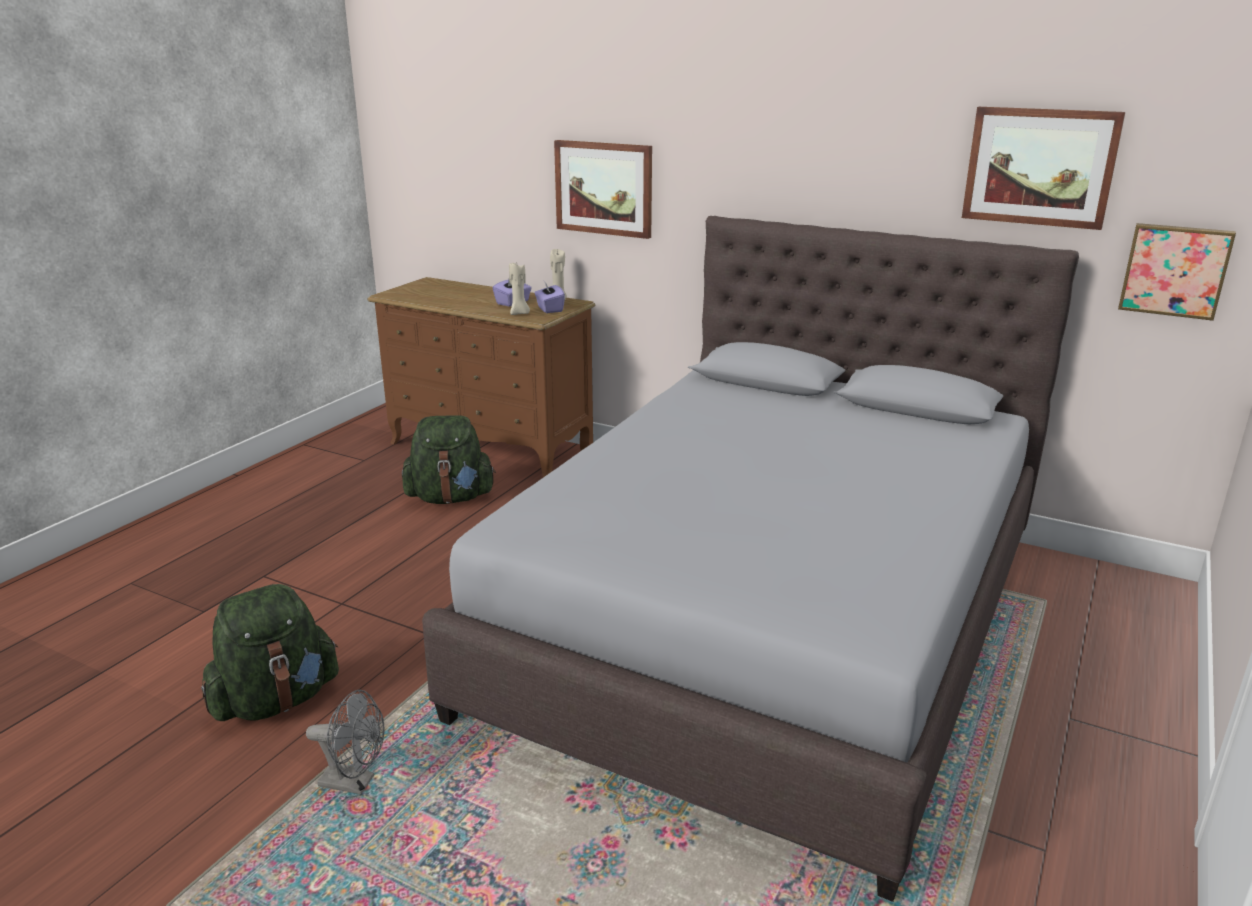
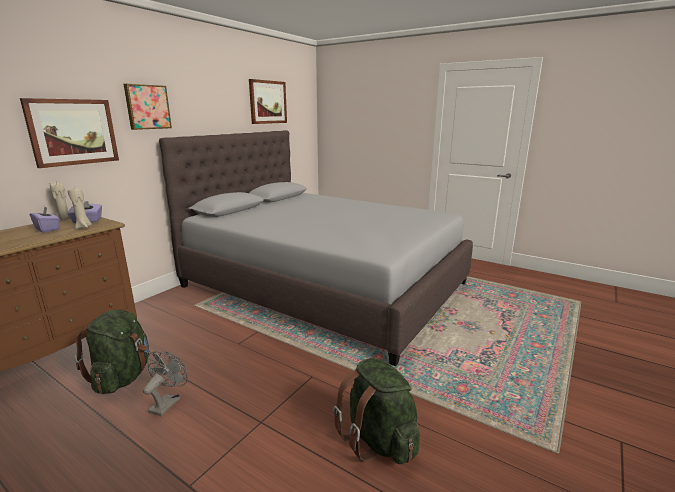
camera: 85 degrees left, 5 degrees down
grey fan [306,690,384,794] -> grey fan moved to [143,351,187,416]
picture [1118,223,1236,321] -> picture moved to [124,84,172,130]

